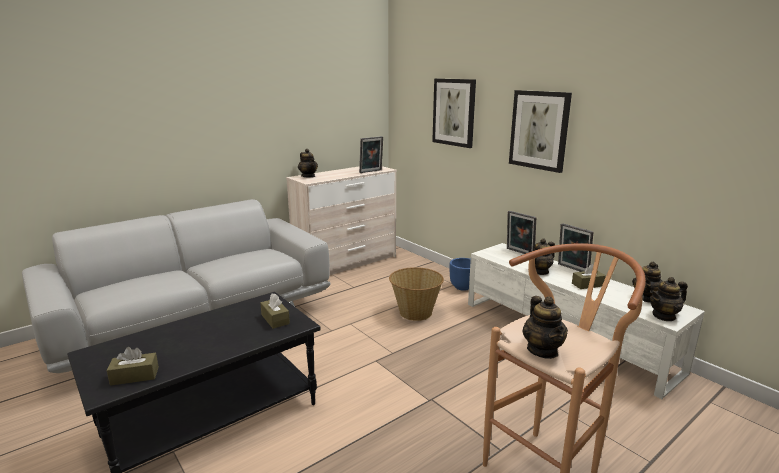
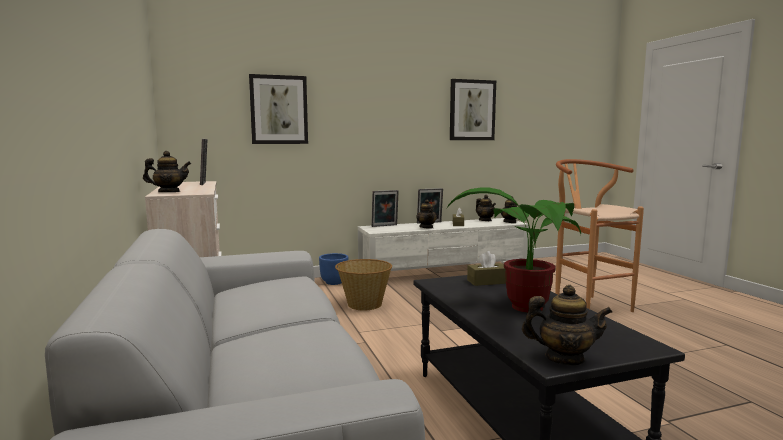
camera: 70 degrees left, 10 degrees down
brown tissue box [106,347,159,386] -> none
picture [509,90,572,173] -> picture moved to [450,79,496,140]
teapot [522,296,568,359] -> teapot moved to [522,285,613,365]
none -> potted plant [446,187,581,313]

